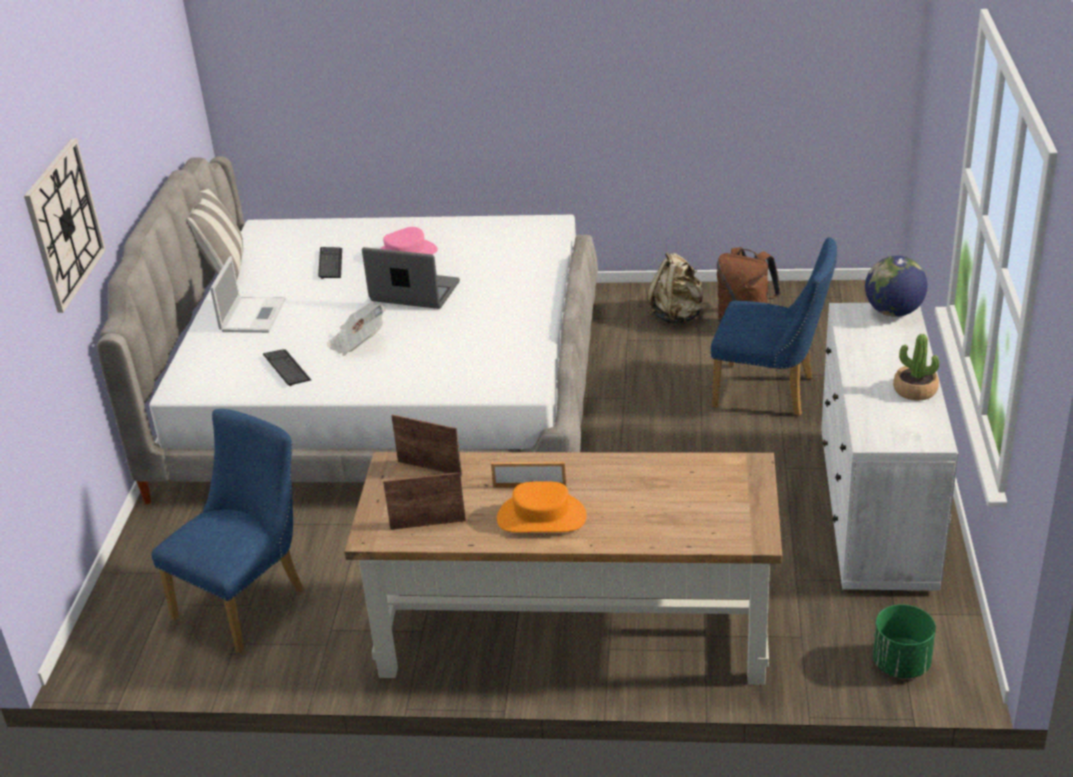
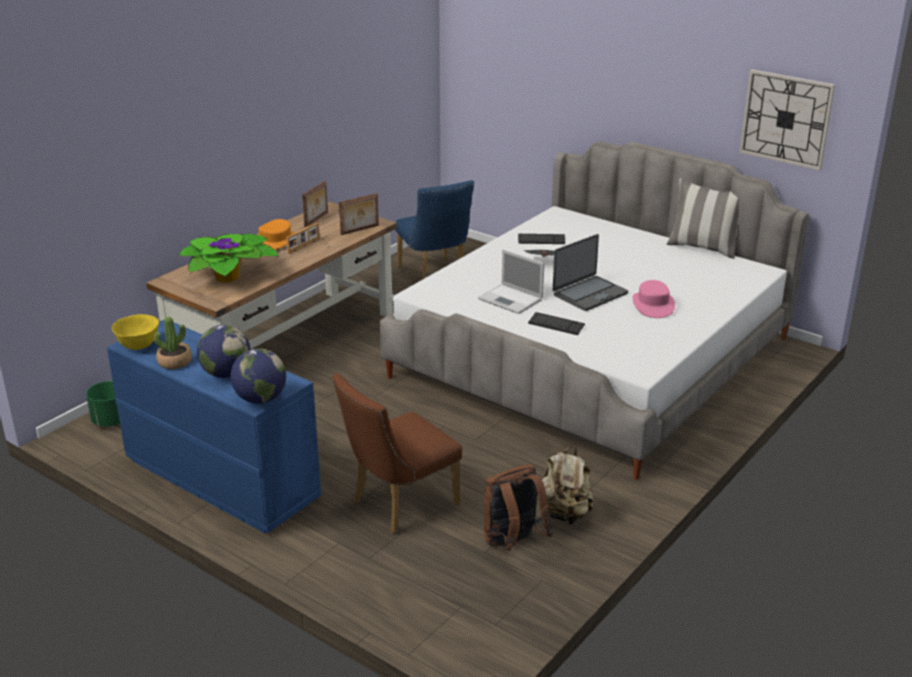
camera: 120 degrees right, 5 degrees down
wall clock [24,138,106,313] -> wall clock moved to [739,69,835,171]
laptop [210,256,286,333] -> laptop moved to [478,250,544,314]
keyboard [318,247,342,279] -> keyboard moved to [528,312,585,335]
blue chair [711,237,837,416] -> brown chair [332,373,462,533]
white dresser [821,303,958,591] -> blue dresser [107,320,321,533]
none -> yellow bowl [112,314,159,350]
none -> potted plant [178,234,279,283]
none -> globe [197,325,251,378]

